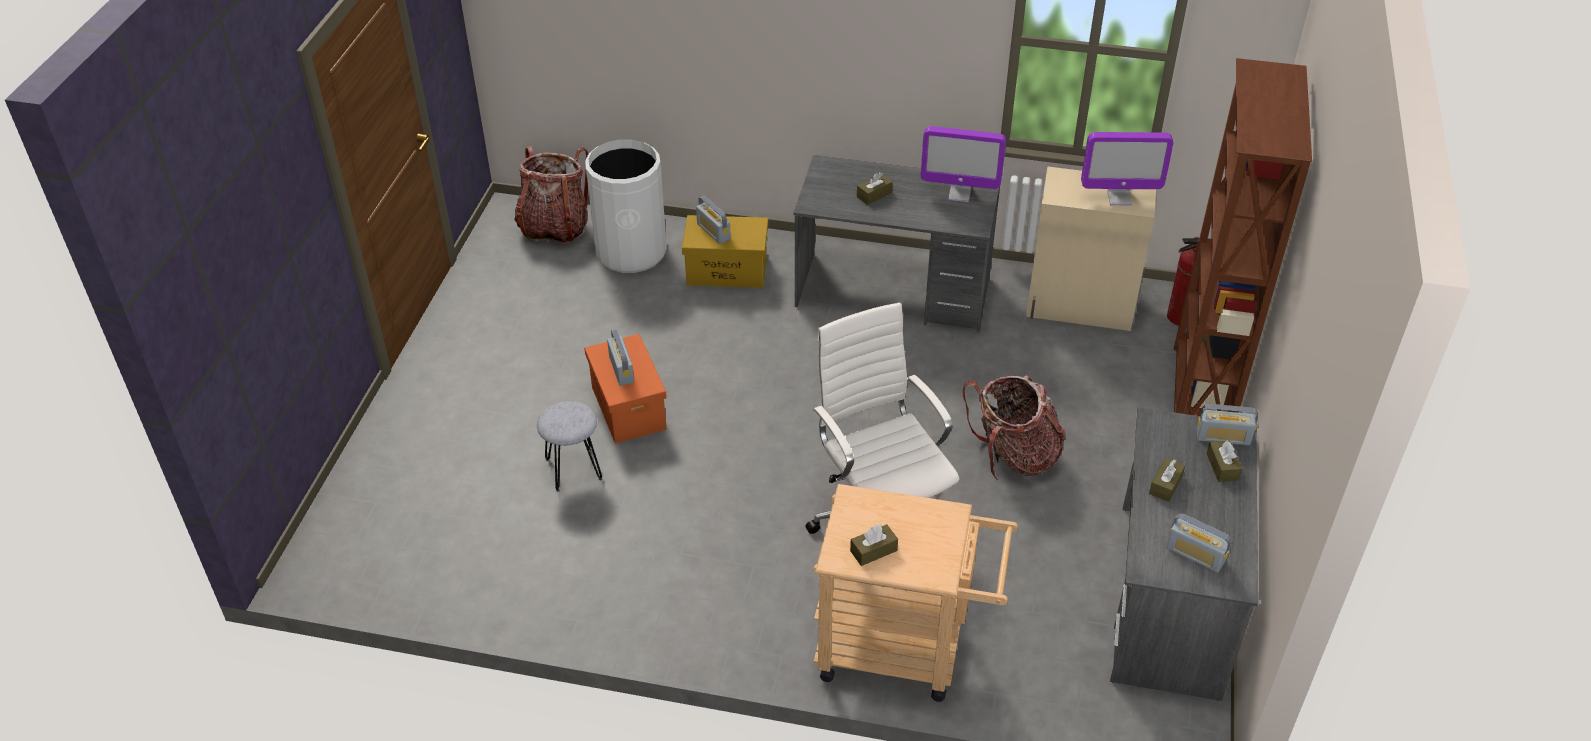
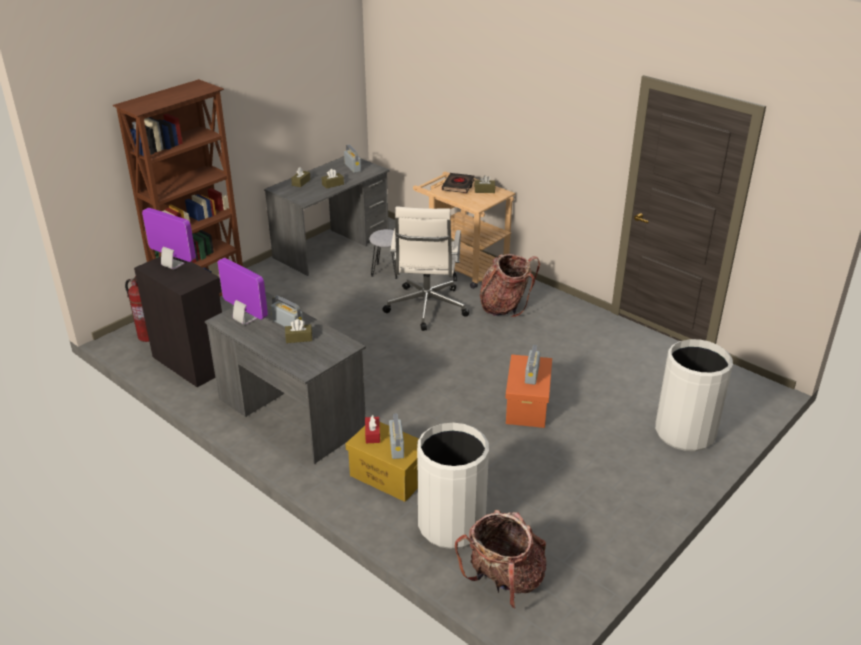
camera: 150 degrees left, 10 degrees down
grey stool [537,401,602,492] -> grey stool moved to [369,229,397,279]
backpack [962,375,1065,480] -> backpack moved to [480,254,540,317]
beige cabinet [1026,166,1156,331] -> black cabinet [134,256,222,387]
radio [1196,404,1258,446] -> radio moved to [271,295,303,327]
none -> red tissue box [365,415,380,443]
none -> black book [442,173,475,193]
none -> white trash can [655,339,733,451]

